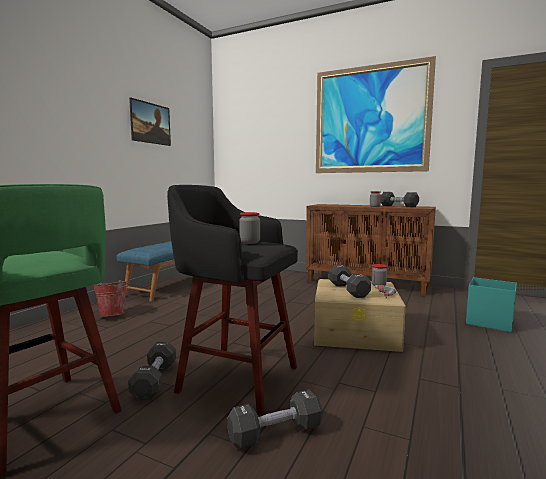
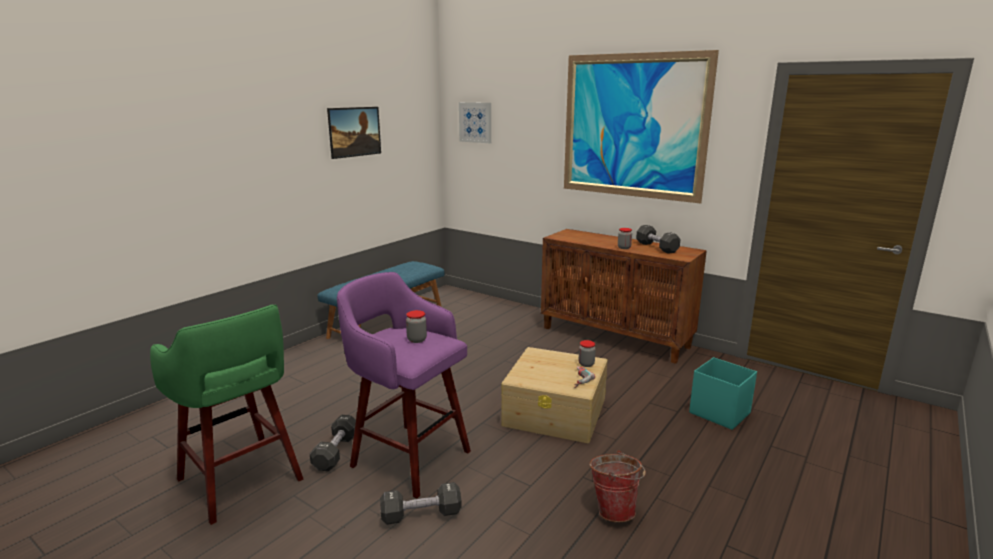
camera: 10 degrees right, 10 degrees up
bucket [93,280,129,317] -> bucket moved to [589,450,646,522]
black stool [167,185,298,416] -> purple stool [337,272,471,498]
black dumbbell [329,265,371,298] -> none
none -> picture [459,102,491,143]

